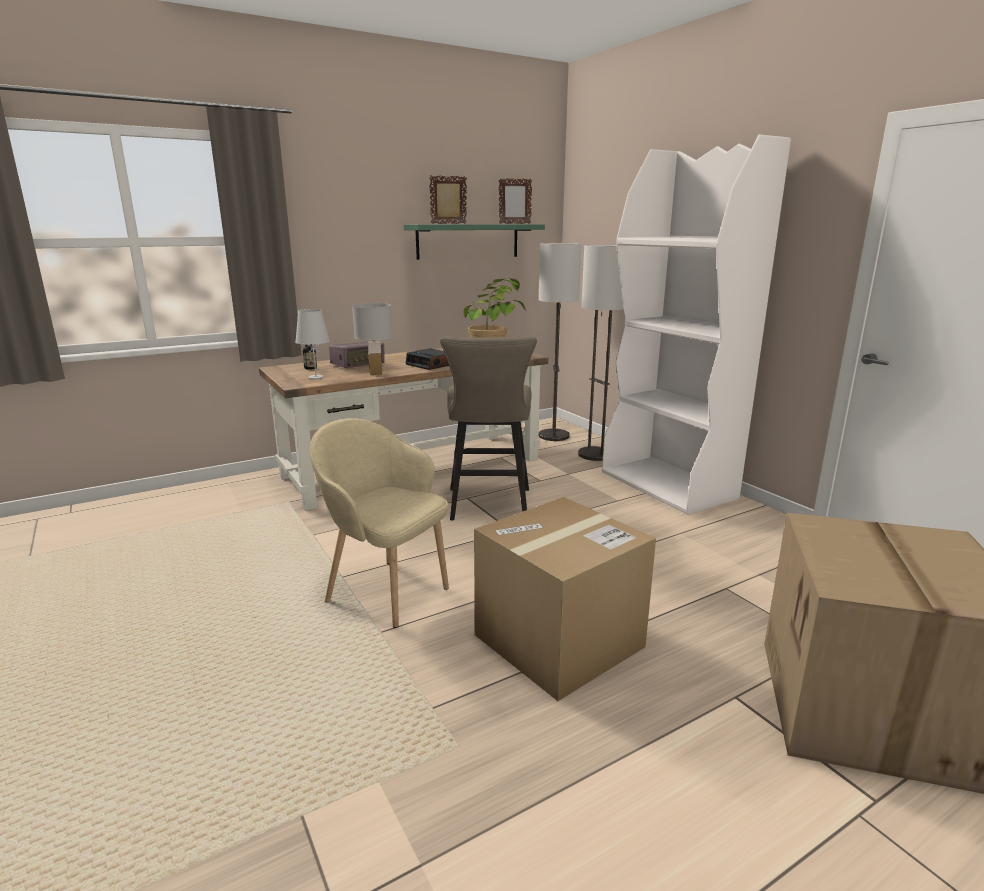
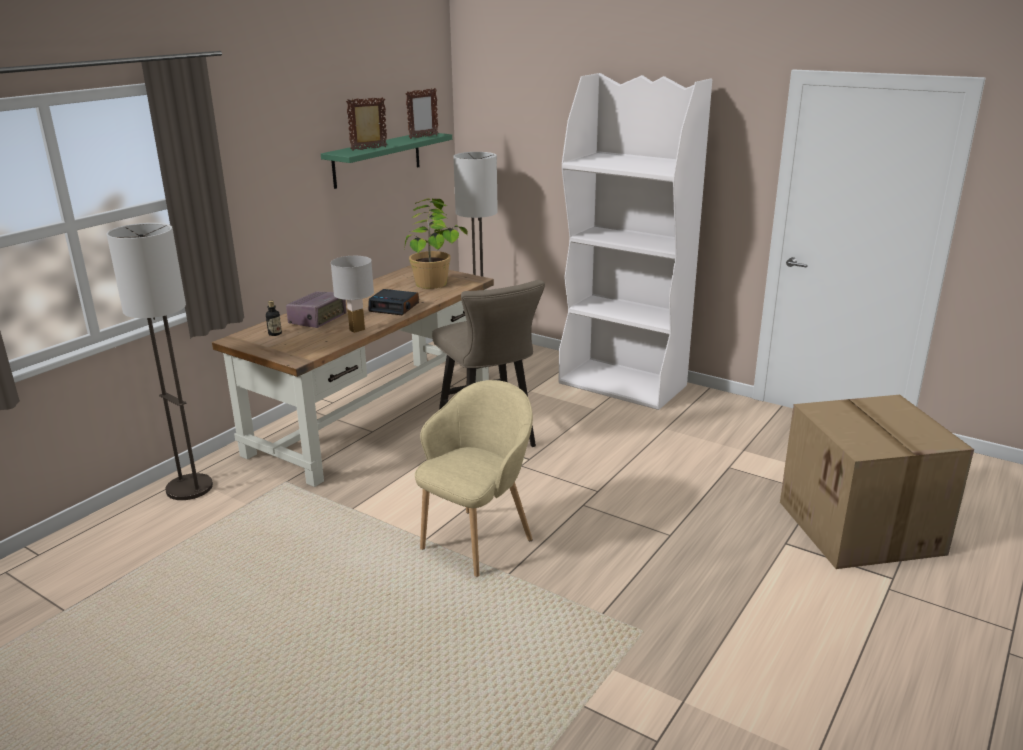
camera: 25 degrees left, 5 degrees up
white table lamp [295,309,330,379] -> none
beige armchair [310,418,449,628] -> beige armchair turned 120 degrees clockwise [415,380,533,577]
cardboard box [474,497,656,701] -> none
floor lamp [578,245,624,461] -> floor lamp moved to [107,223,213,500]

